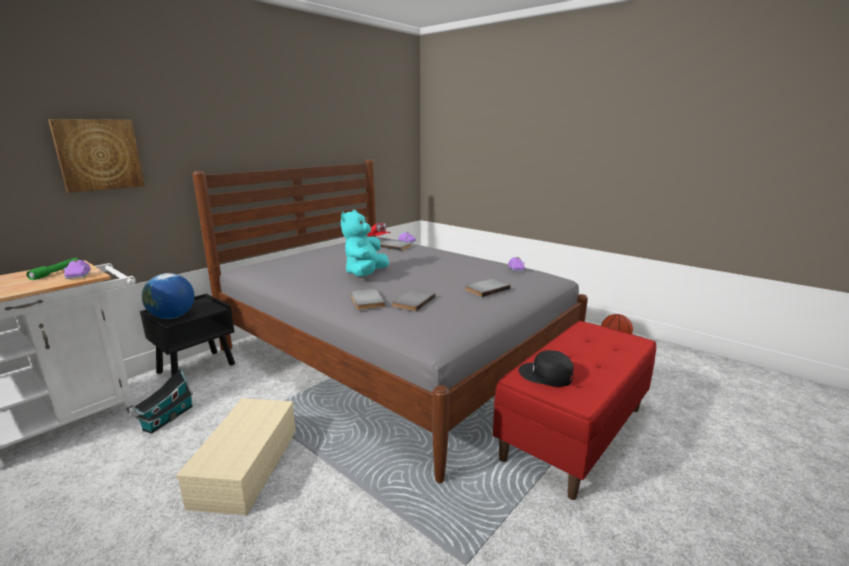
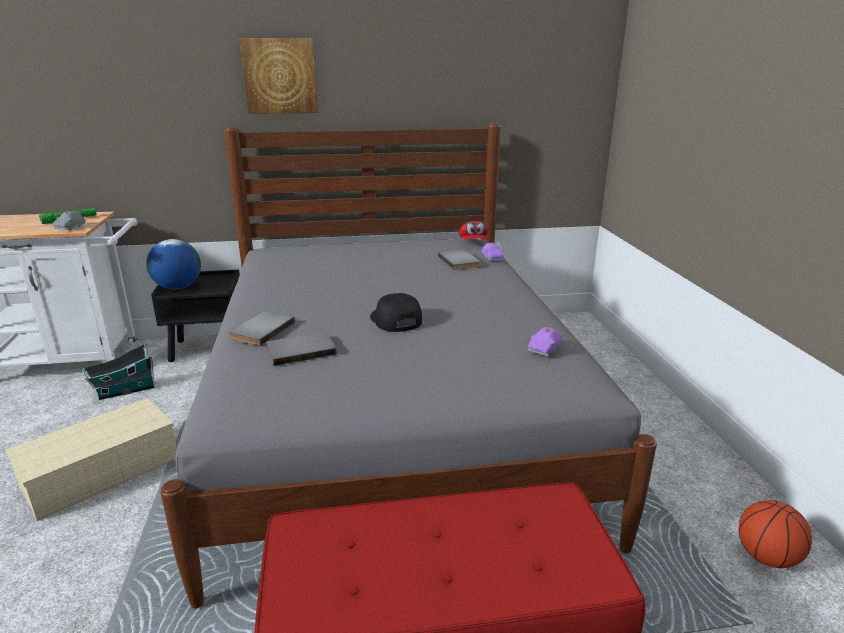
camera: 40 degrees right, 5 degrees up
picture [48,119,145,193] -> picture moved to [240,38,318,114]
purple toy car [64,259,91,279] -> grey toy car [53,211,86,230]
turquoise plush toy [341,210,389,276] -> none
grey book [465,278,511,297] -> none
black cap [519,350,574,387] -> black cap moved to [370,293,422,332]

